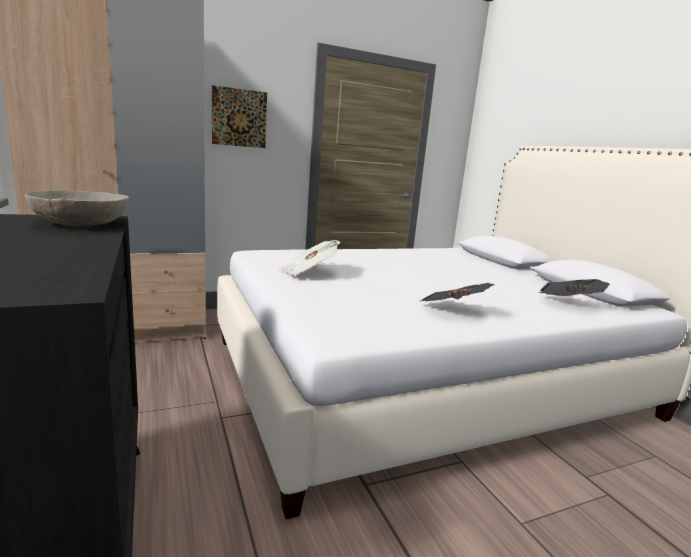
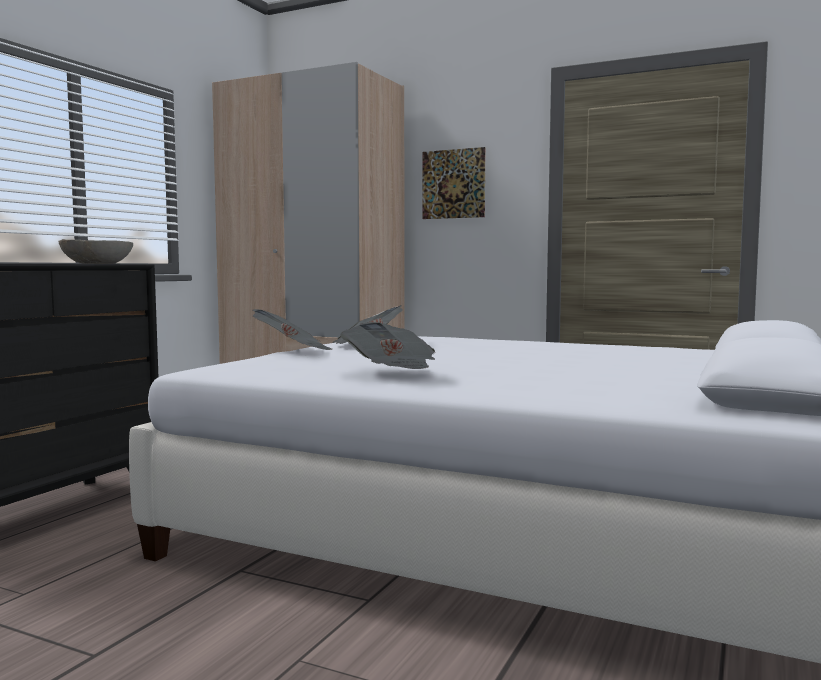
camera: 50 degrees right, 10 degrees down
newspaper [539,279,610,296] -> newspaper moved to [252,309,332,350]

